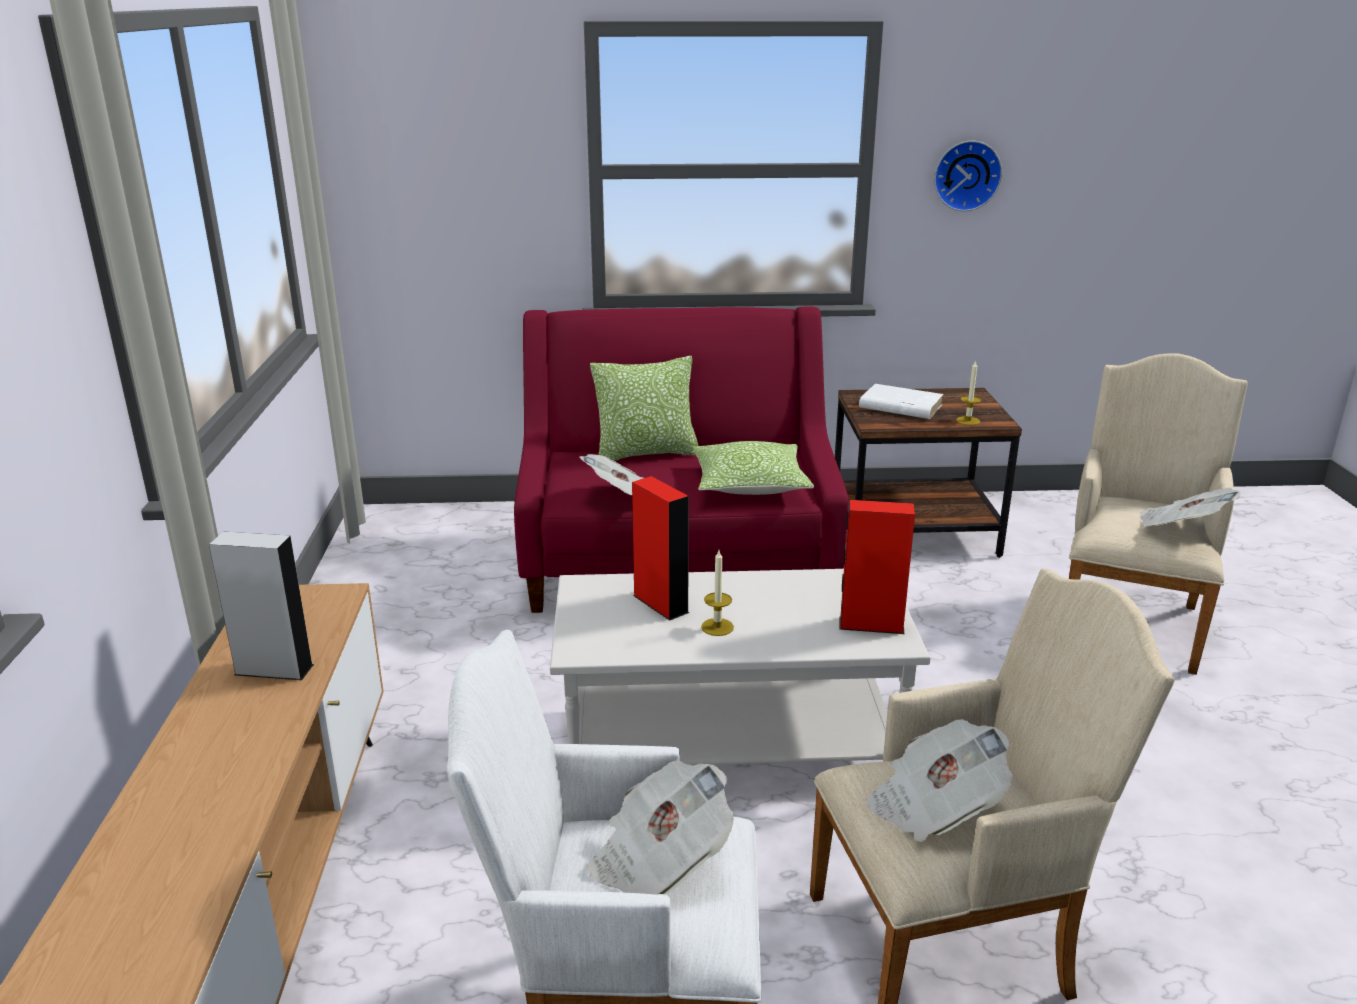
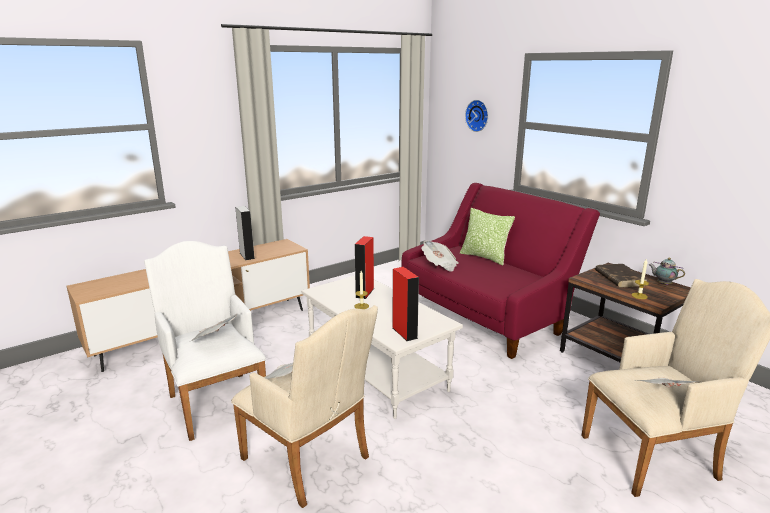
camera: 55 degrees right, 5 degrees down
pillow [693,441,814,495] -> none
white book [859,384,944,419] -> brown book [595,264,648,288]
wall clock [934,141,1002,211] -> wall clock moved to [465,100,488,132]
none -> teapot [649,258,685,285]

